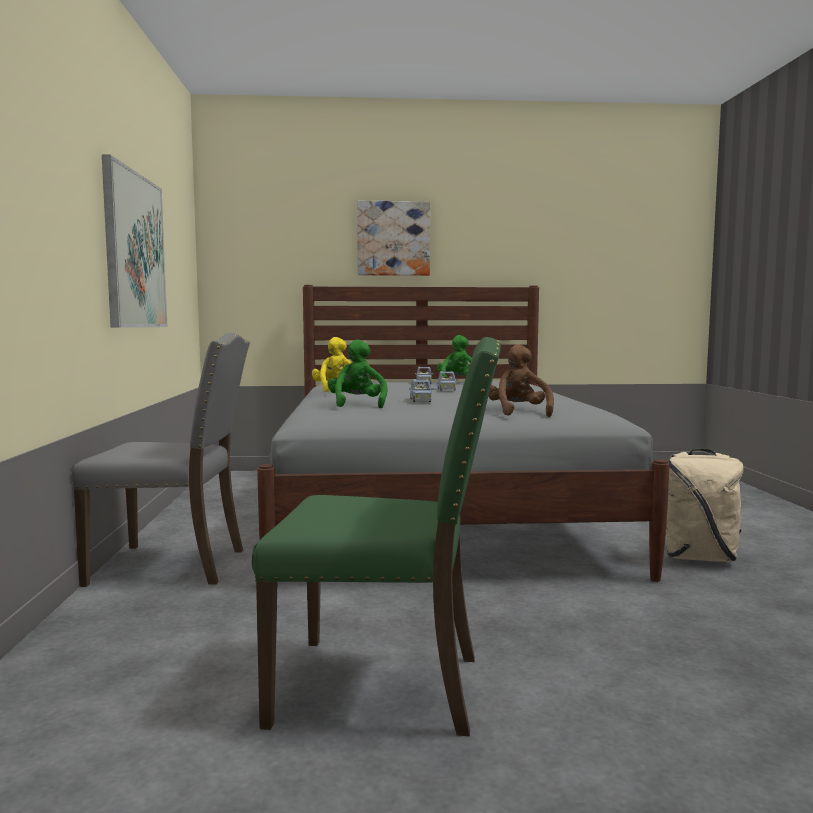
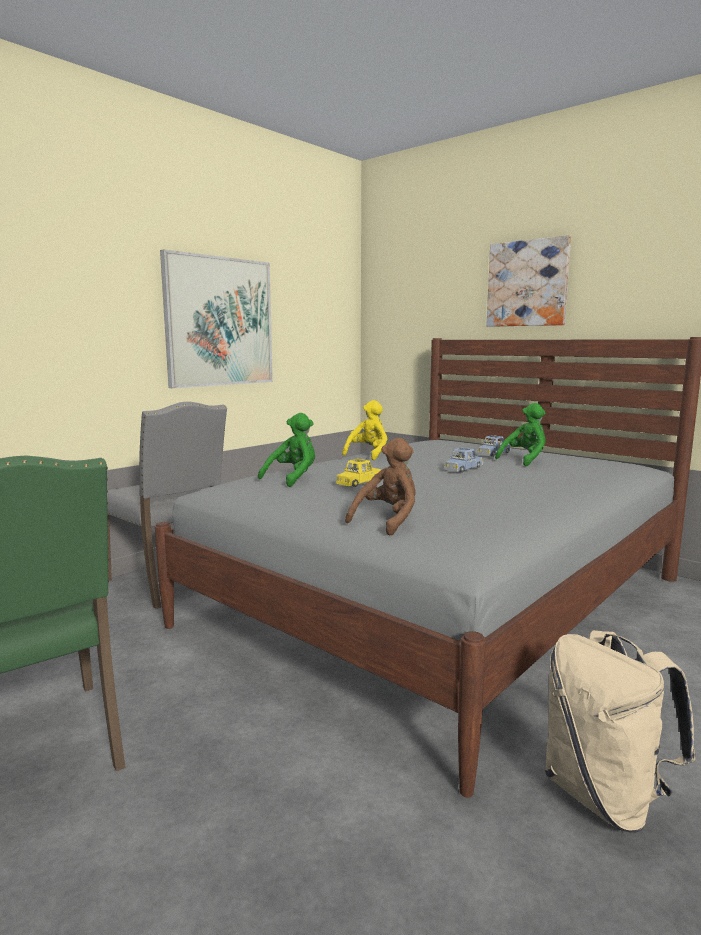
camera: 45 degrees right, 5 degrees up
blue toy car [409,379,434,402] -> yellow toy car [336,459,381,487]

